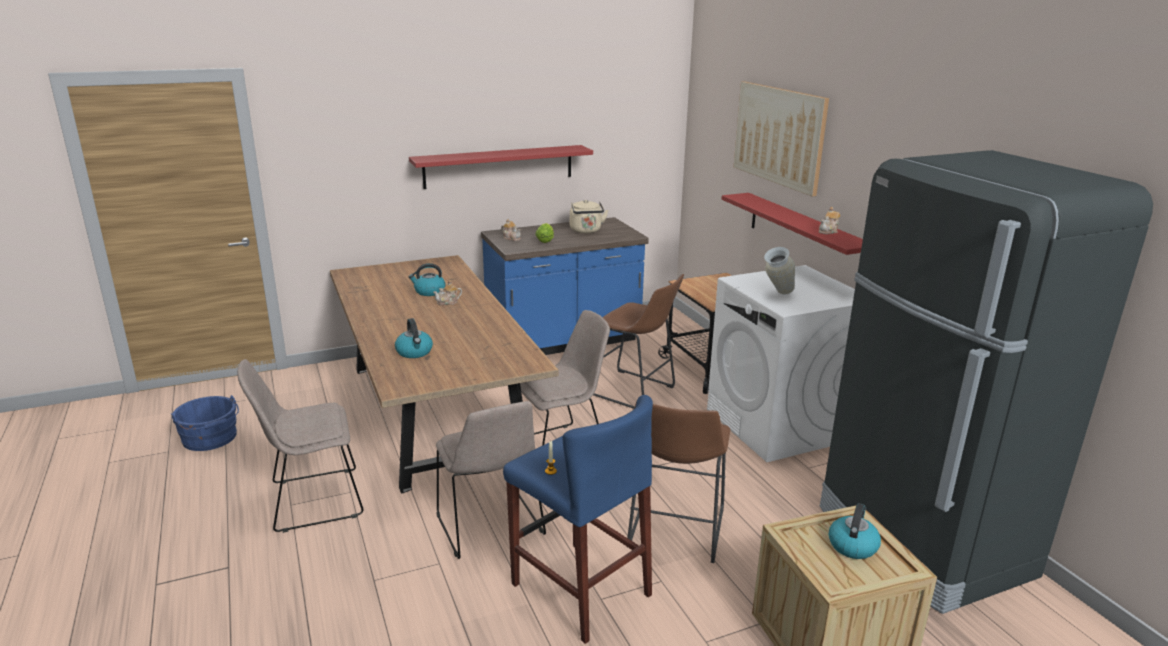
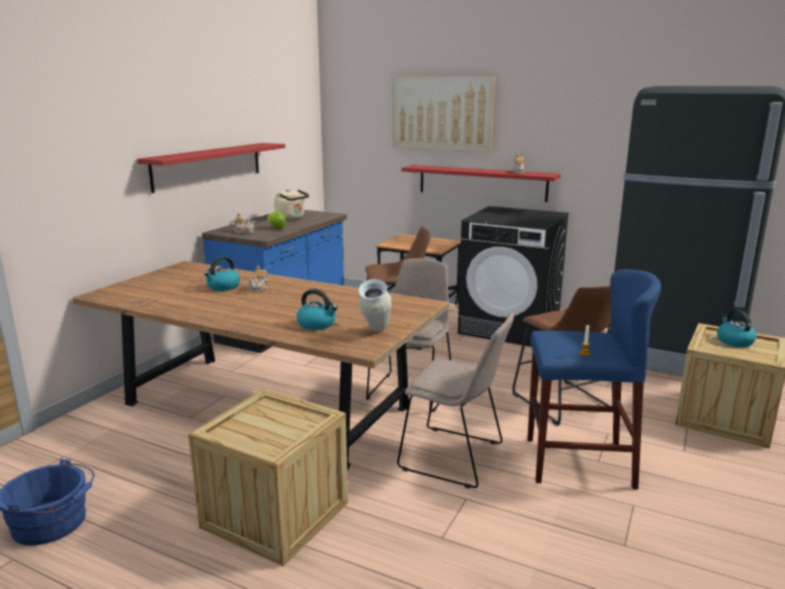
camera: 40 degrees left, 5 degrees down
beige chair [237,359,364,533] -> crate [188,389,348,566]
white washing machine [707,265,855,462] -> black washing machine [458,206,569,347]
vase [764,247,795,295] -> vase moved to [358,279,391,331]

